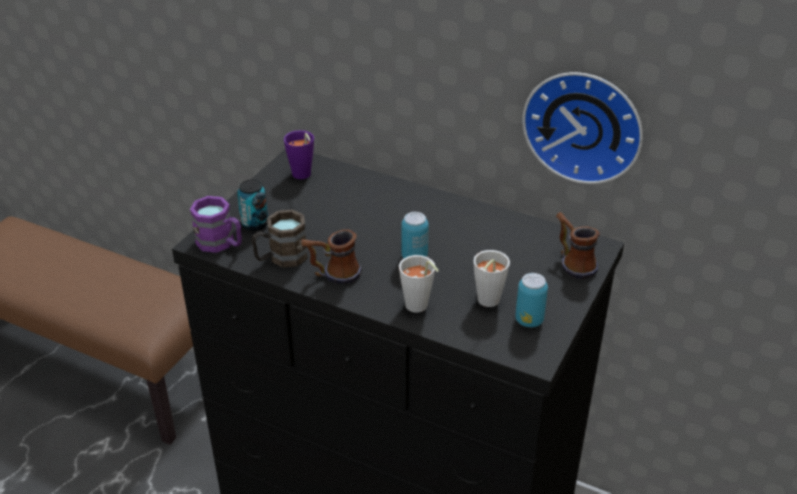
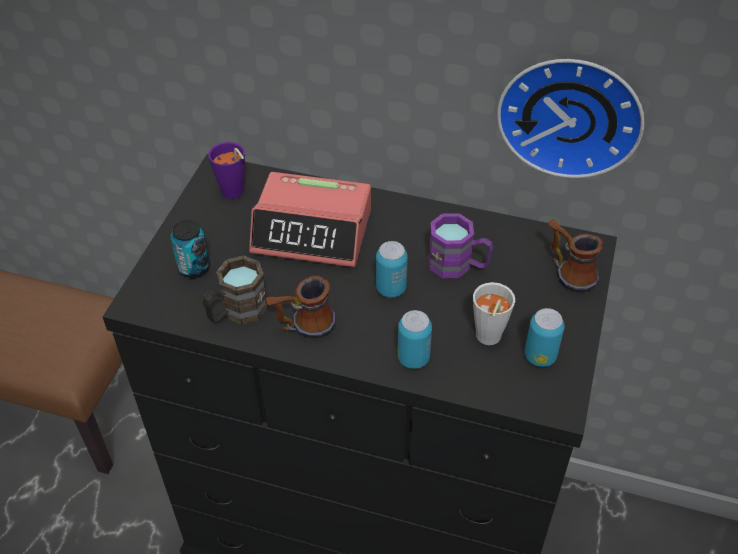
camera: 10 degrees left, 10 degrees up
purple mug [190,196,242,253] -> purple mug moved to [428,213,493,278]
grey cup [399,255,439,313] -> can [397,310,432,369]
none -> alarm clock [249,172,371,267]

